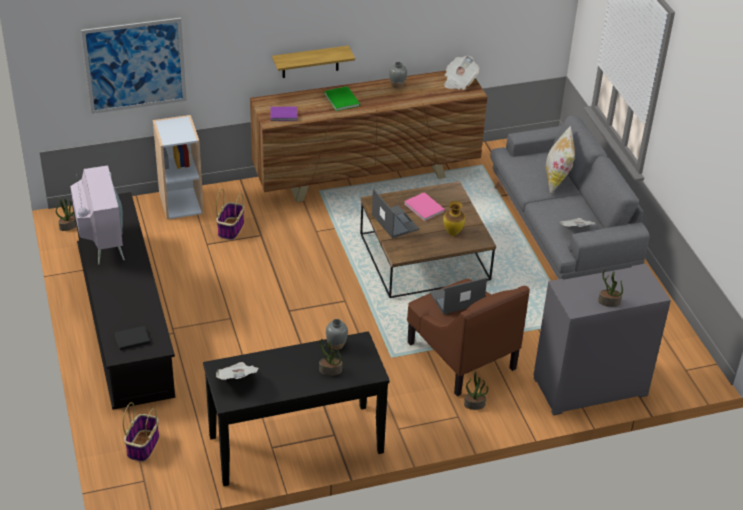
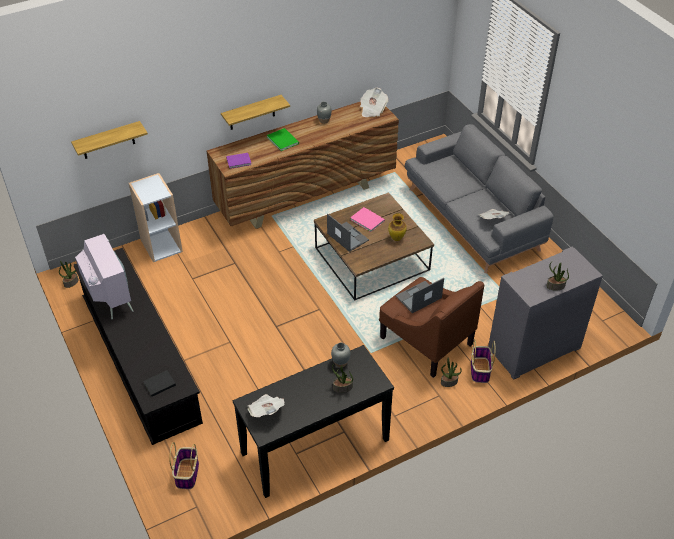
camera: 10 degrees left, 5 degrees up
picture [81,18,187,114] -> shelf [71,121,148,159]
basket [216,189,244,240] -> basket moved to [471,339,495,383]
pillow [546,126,575,194] -> none

